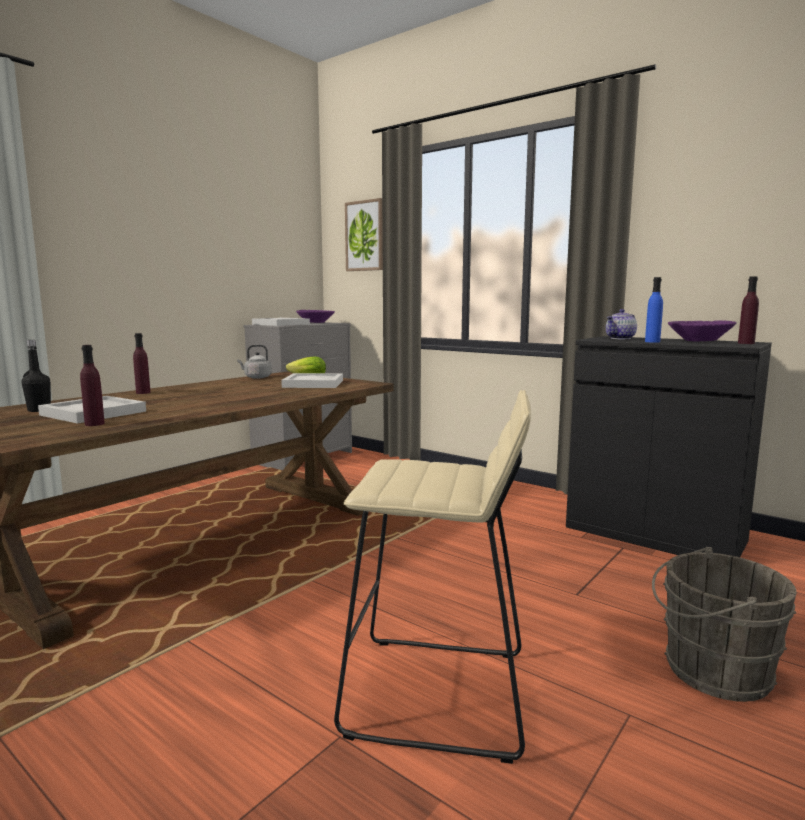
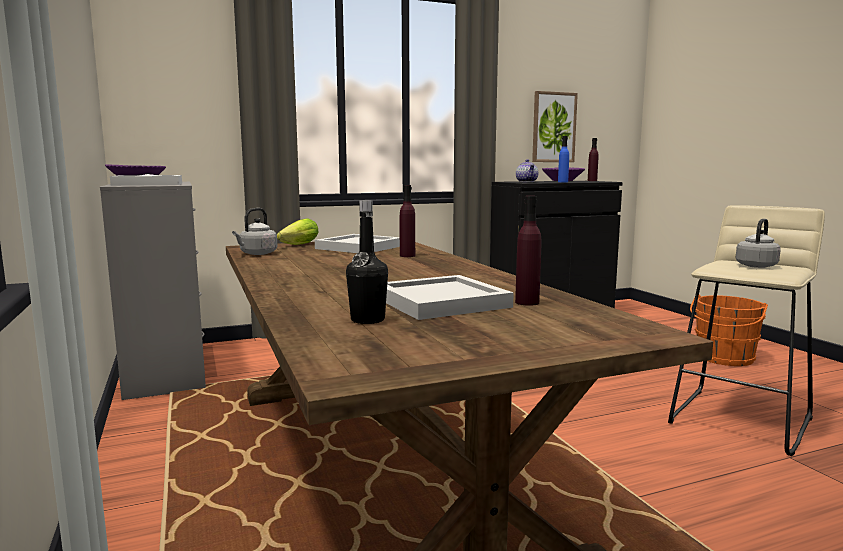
camera: 60 degrees left, 0 degrees up
purple bottle [133,333,150,394] -> purple bottle moved to [400,185,415,257]
picture [345,198,383,271] -> picture moved to [532,91,578,162]
grey bucket [652,547,796,702] -> orange bucket [690,294,768,366]
none -> grey kettle [736,219,781,268]

